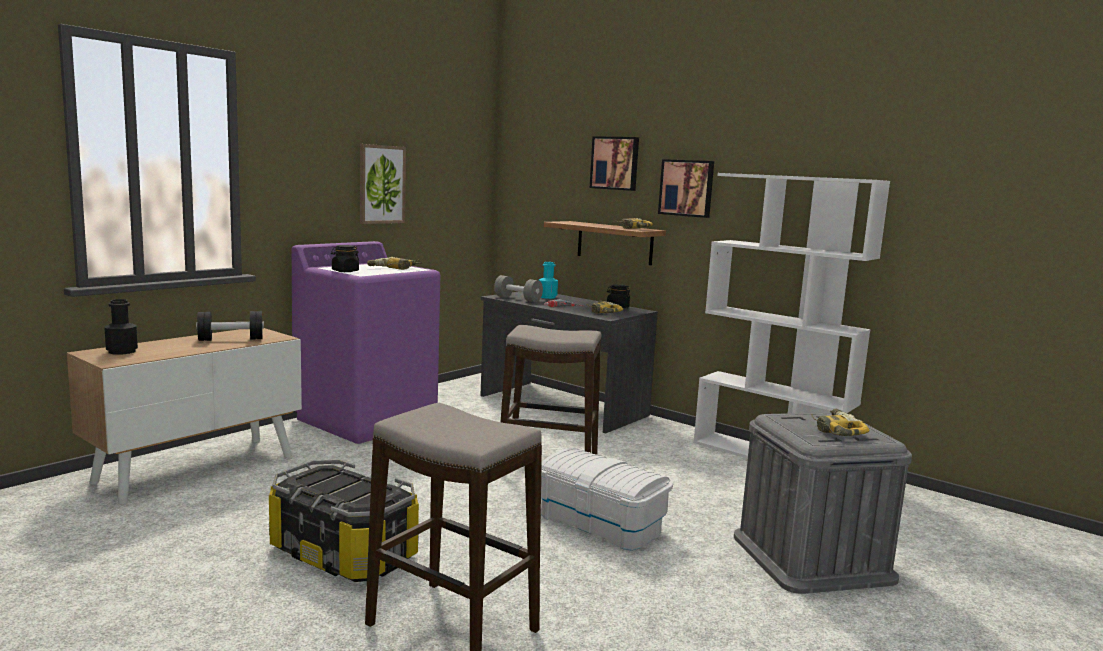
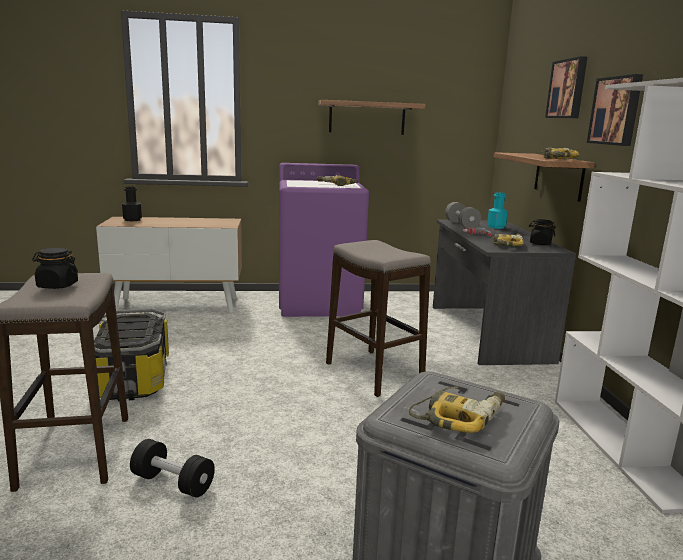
camera: 45 degrees right, 5 degrees up
black dumbbell [196,311,264,341] -> black dumbbell moved to [130,439,215,498]
black jar [331,245,359,272] -> black jar moved to [32,247,78,289]
picture [360,144,406,224] -> shelf [318,100,425,135]
white storage box [541,448,673,551] -> none

